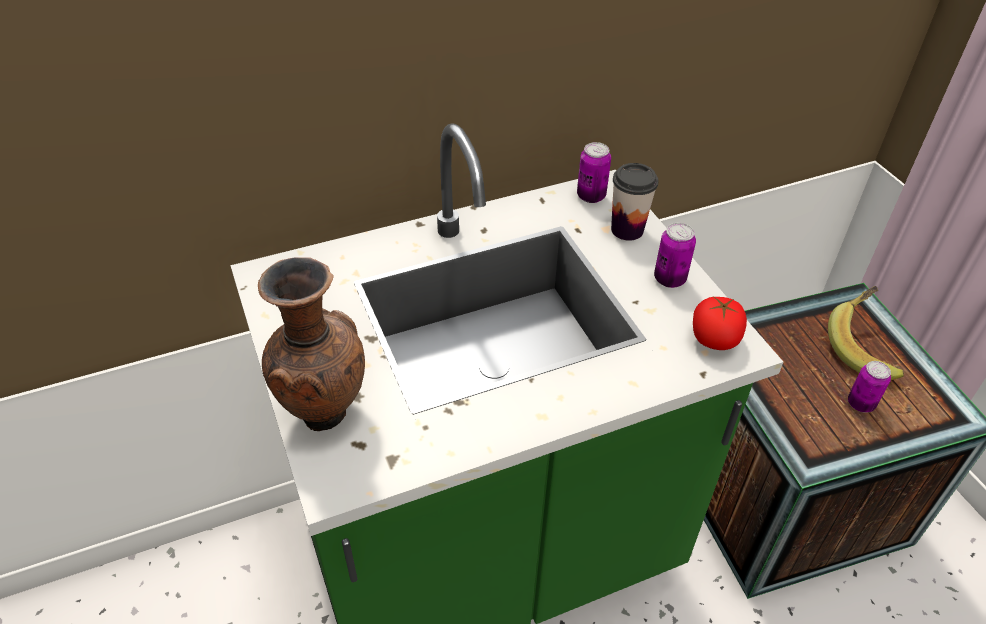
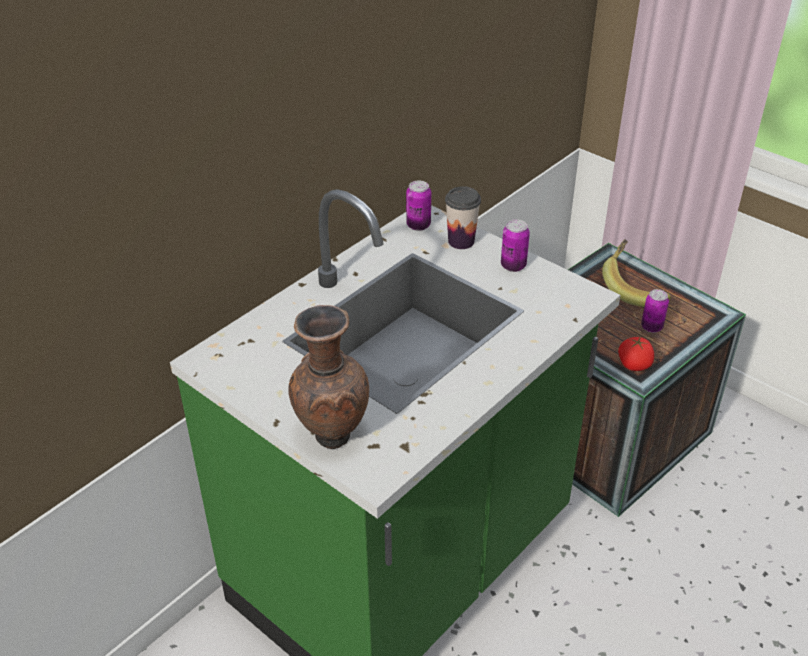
camera: 25 degrees left, 5 degrees down
tomato [693,297,747,350] -> tomato moved to [618,336,654,371]

